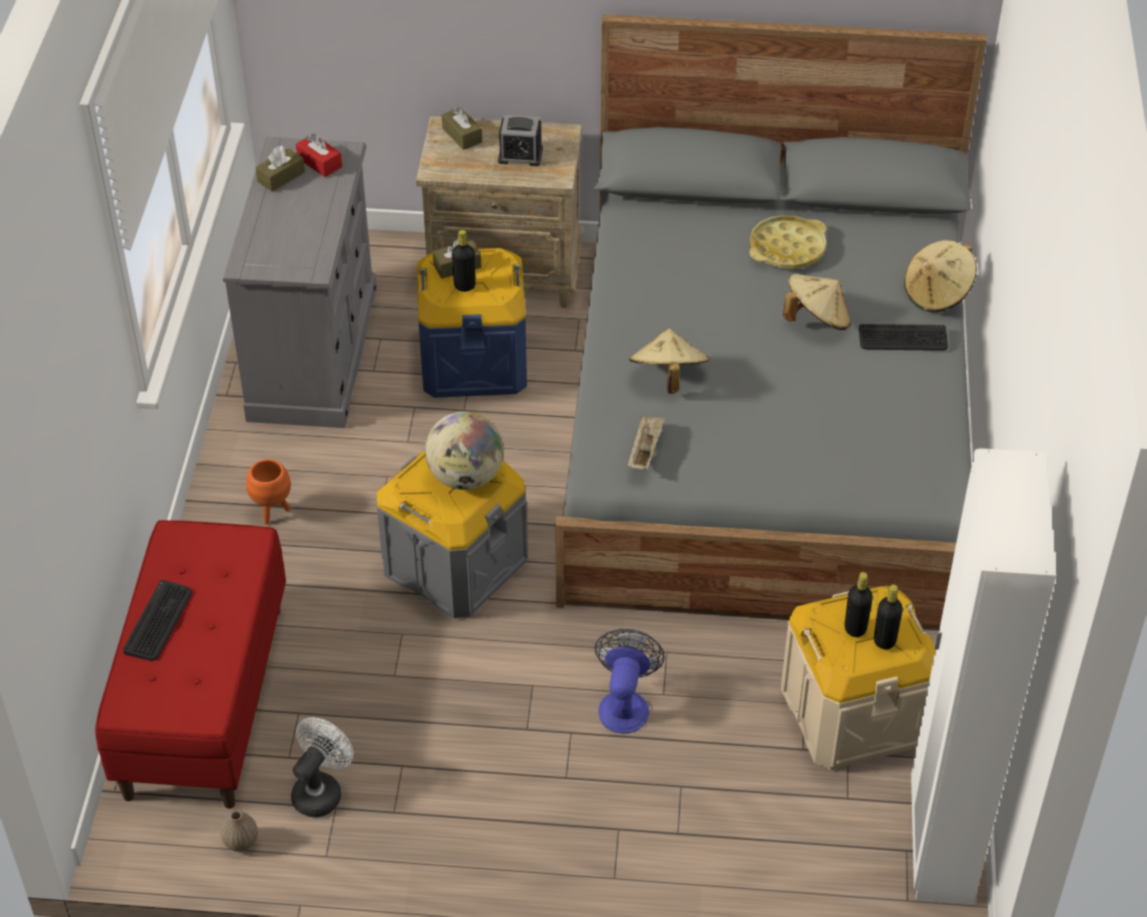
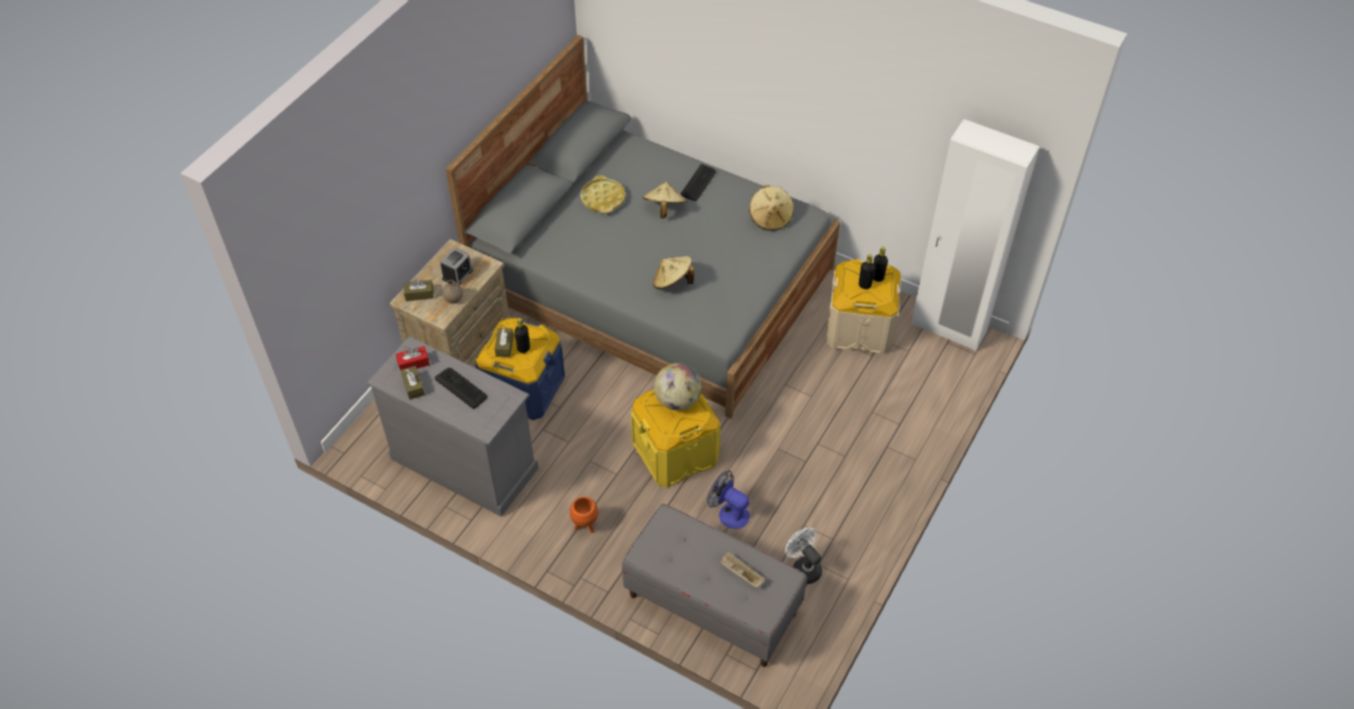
camera: 65 degrees left, 5 degrees up
red bench [95,520,286,809] -> grey bench [622,504,807,667]
keyboard [123,580,192,661] -> keyboard moved to [435,368,488,409]
vase [221,810,258,852] -> vase moved to [443,280,463,304]
grey storage box [376,450,528,618] -> yellow storage box [631,390,721,487]
fan [595,629,665,734] -> fan moved to [707,471,750,529]
beige tray [627,415,665,471] -> beige tray moved to [720,551,765,588]
beige hat [904,240,977,312] -> beige hat moved to [749,185,794,231]

